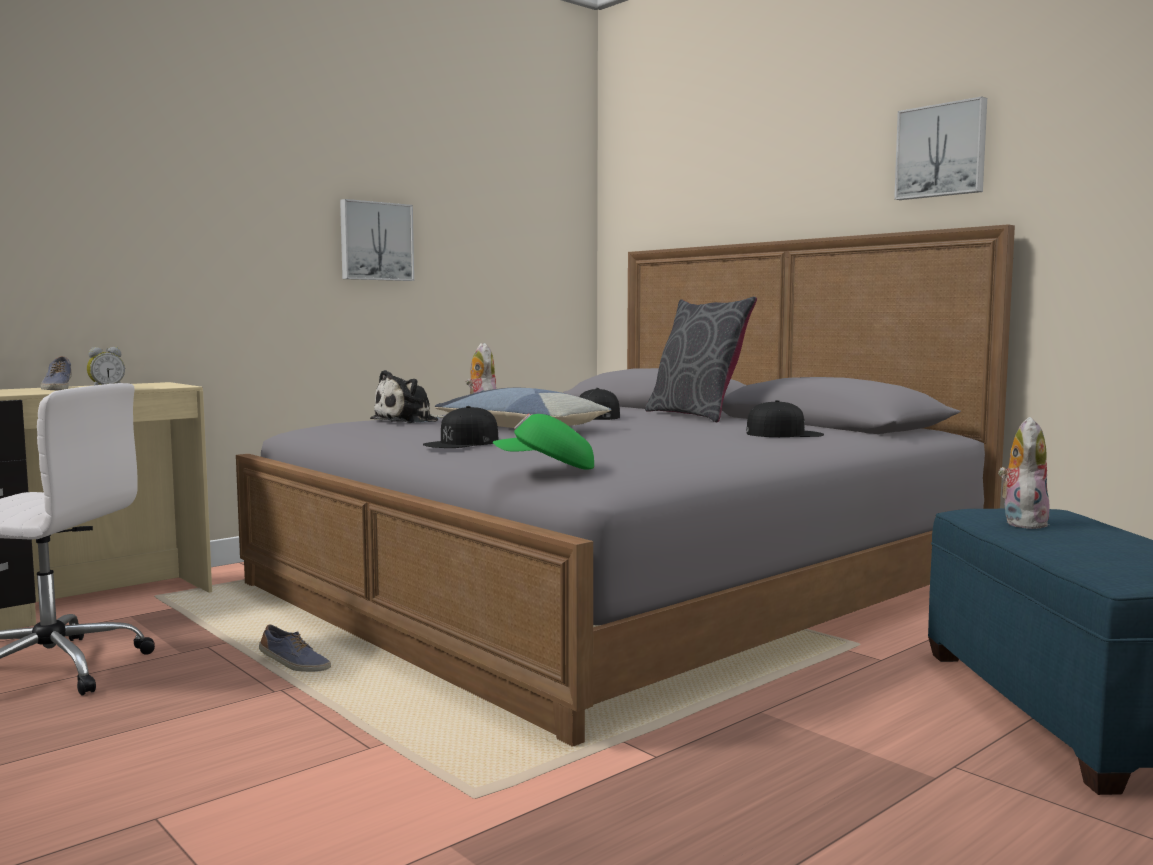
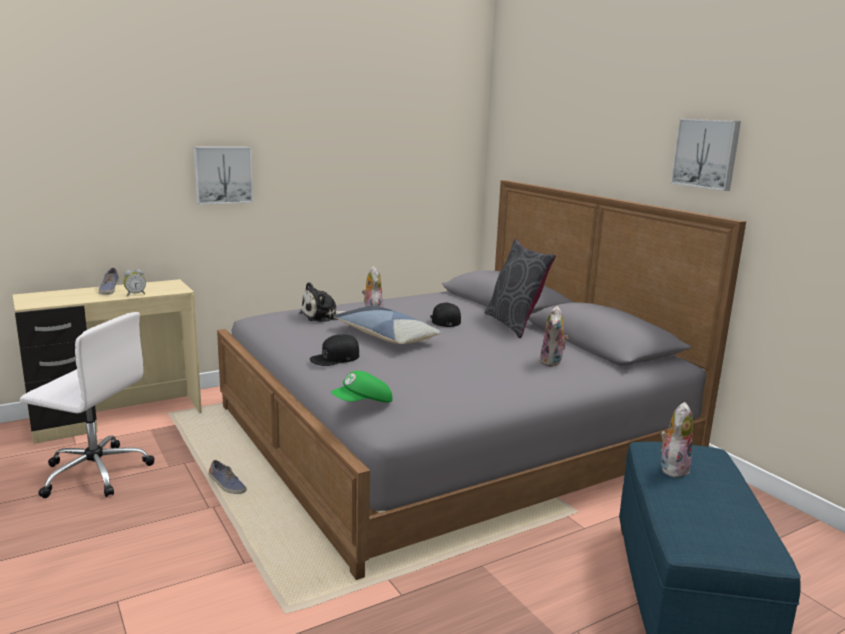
camera: 10 degrees right, 10 degrees up
picture [340,199,414,281] -> picture moved to [194,147,253,205]
green cap [493,414,594,470] -> green cap turned 45 degrees counterclockwise [331,371,393,403]
black cap [746,400,824,437] -> plush toy [540,306,569,367]

